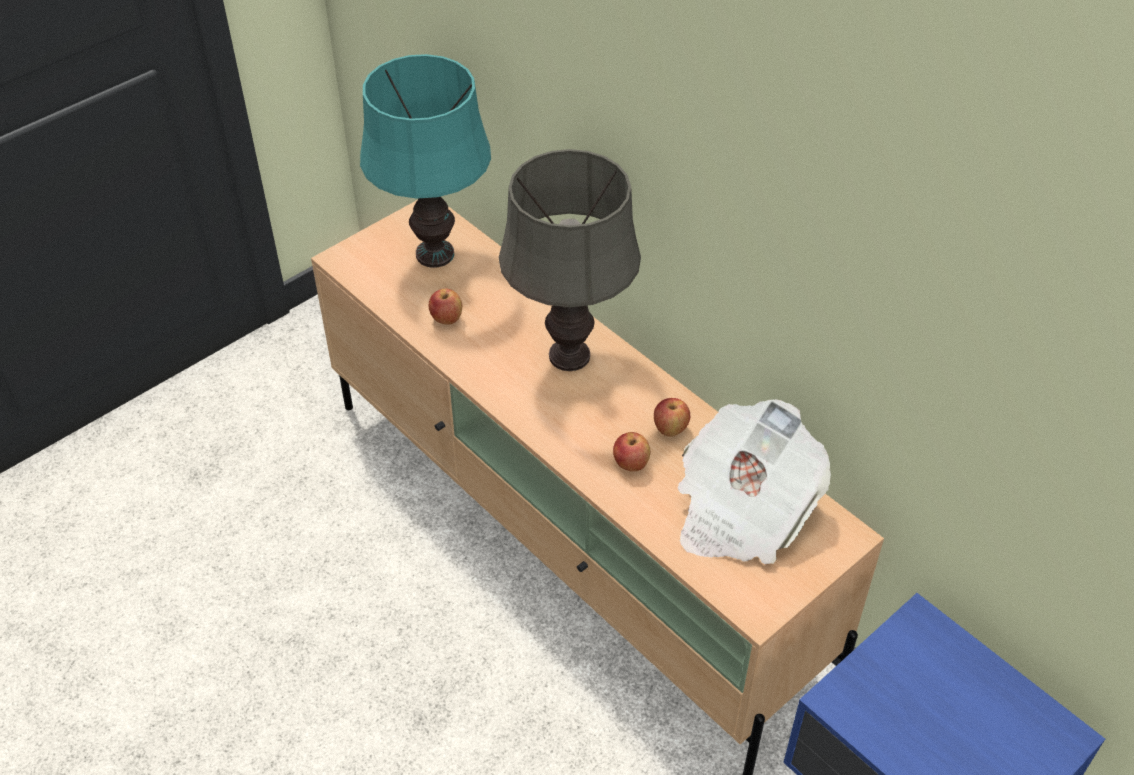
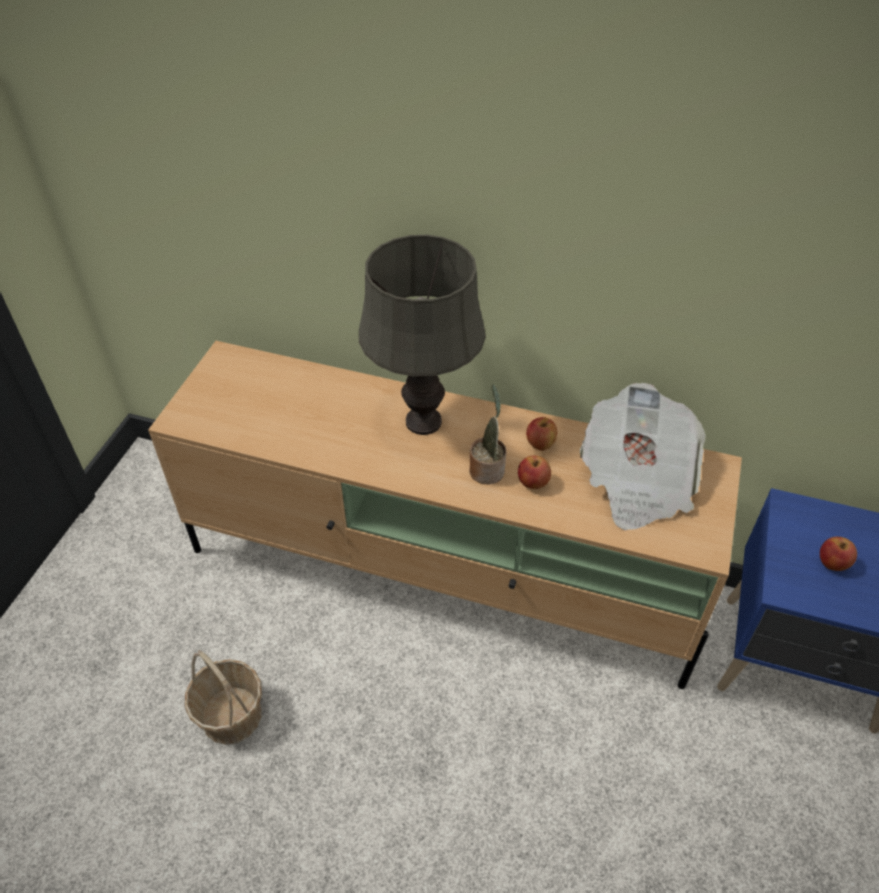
camera: 30 degrees left, 0 degrees up
turquoise table lamp [360,54,491,268] -> none
apple [429,289,462,325] -> apple moved to [820,537,857,571]
none -> basket [185,650,262,745]
none -> potted plant [469,384,506,484]

